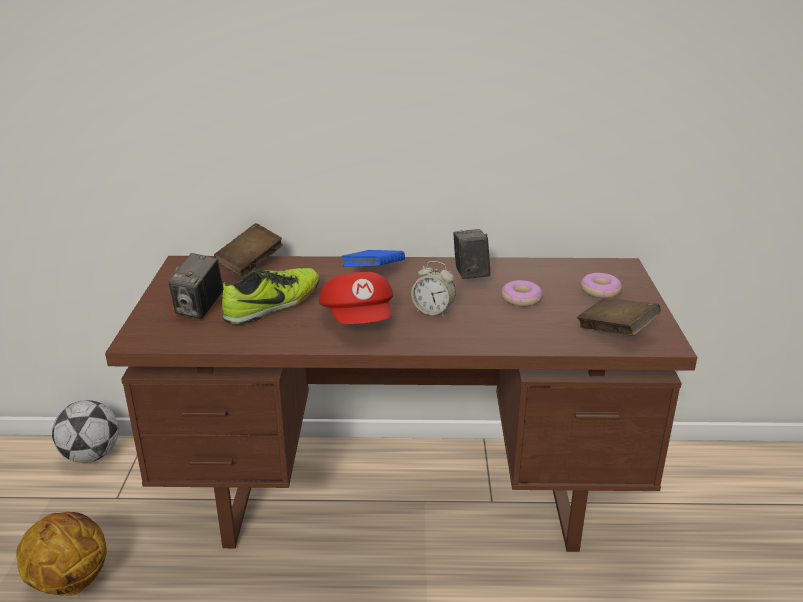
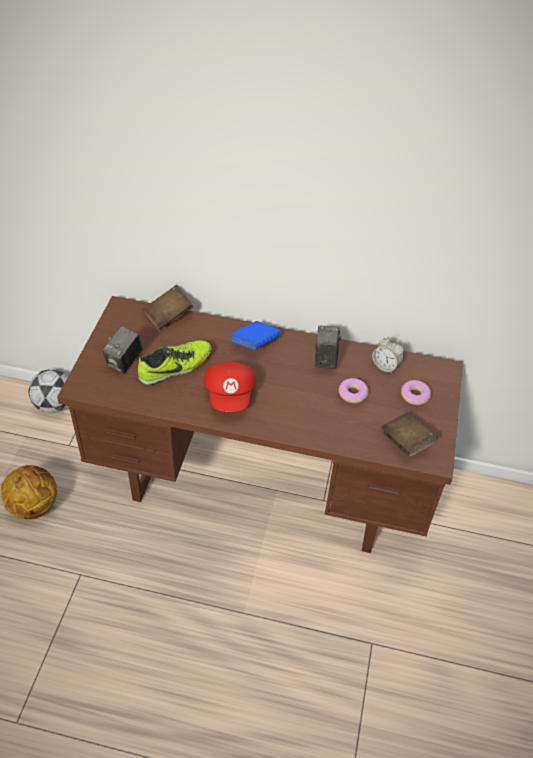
camera: 10 degrees right, 20 degrees up
alarm clock [411,261,456,317] -> alarm clock moved to [372,337,404,374]

